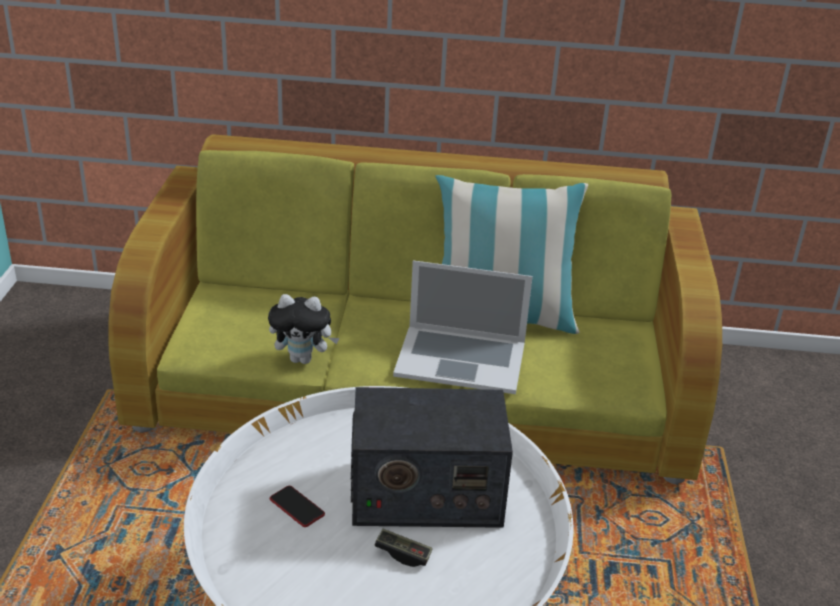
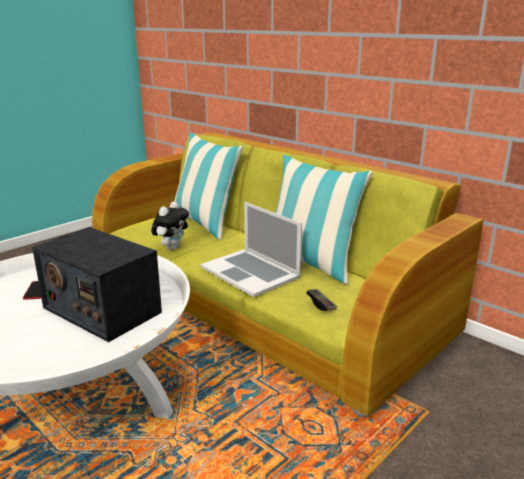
camera: 40 degrees right, 10 degrees down
plush toy [268,294,339,364] -> plush toy turned 105 degrees counterclockwise [151,201,189,250]
game controller [374,529,432,567] -> game controller moved to [306,289,337,311]
none -> pillow [175,133,243,240]

